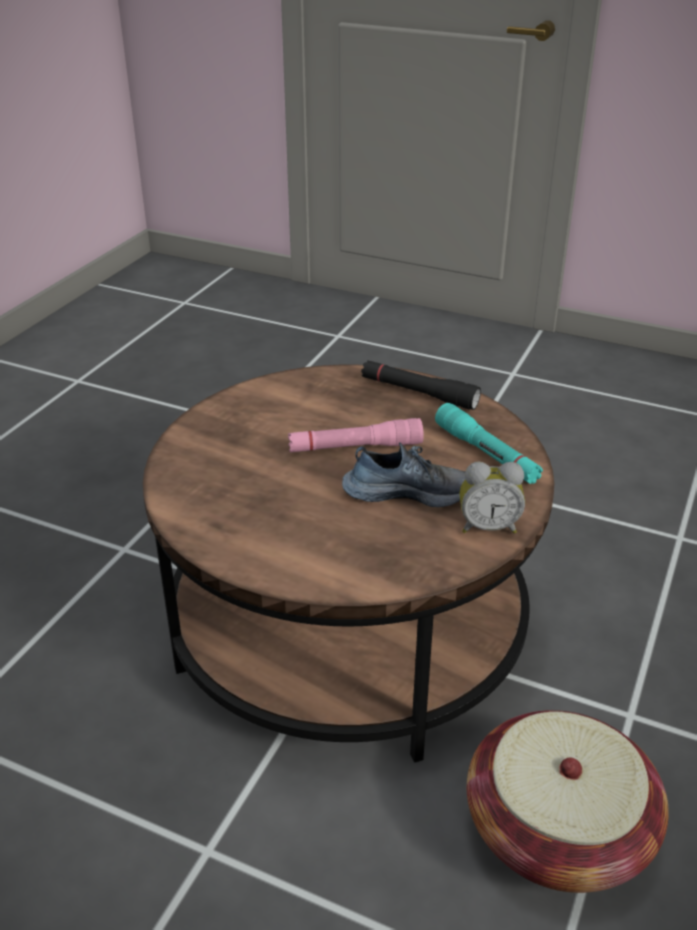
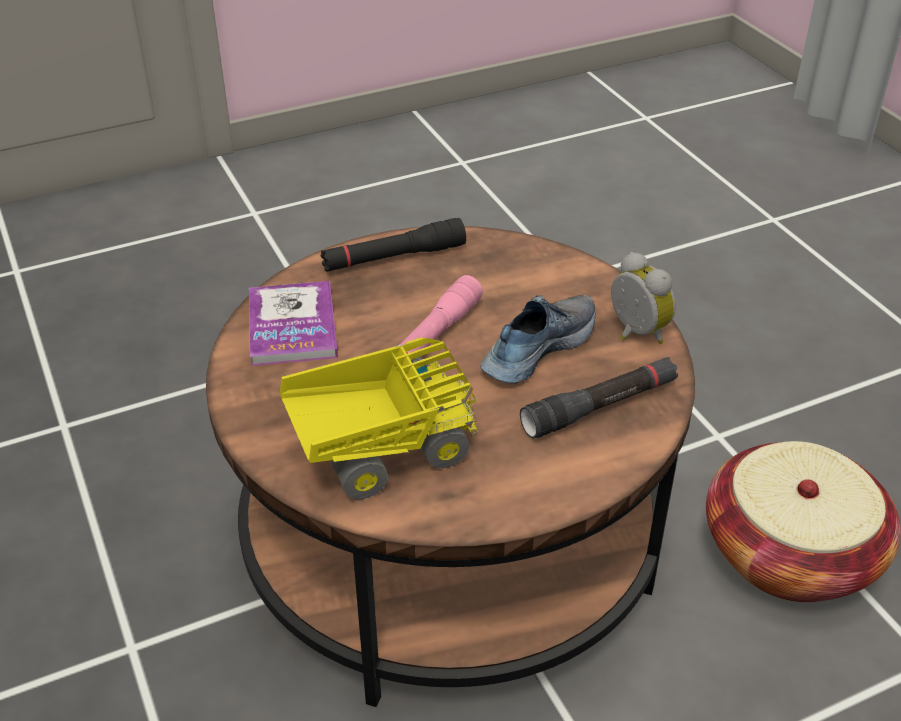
camera: 50 degrees left, 5 degrees up
turquoise flashlight [435,403,543,484] -> none
alarm clock [460,462,525,534] -> alarm clock turned 75 degrees counterclockwise [611,252,676,344]
none -> book [249,281,338,366]
none -> toy truck [280,337,478,500]
none -> black flashlight [520,357,678,439]

